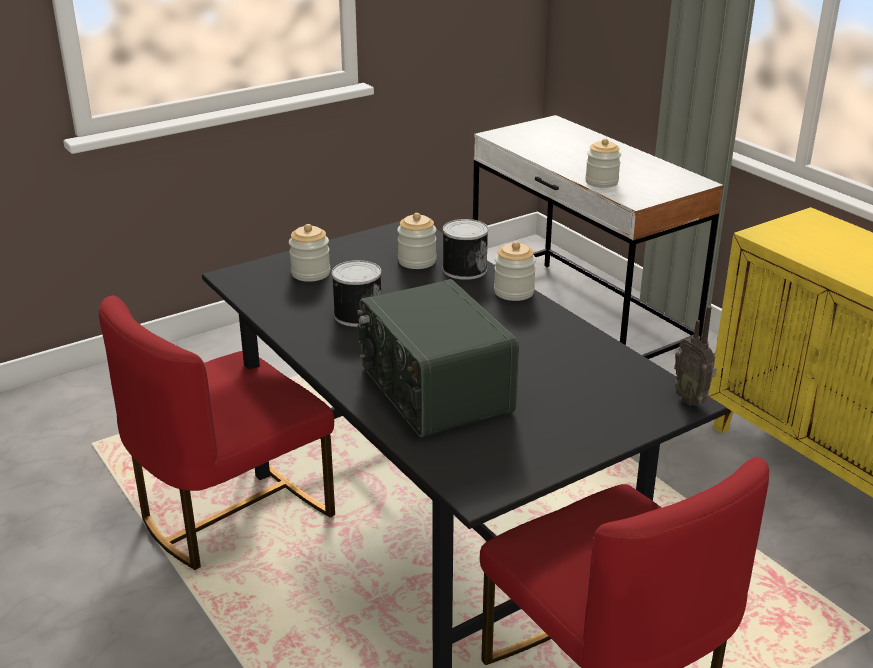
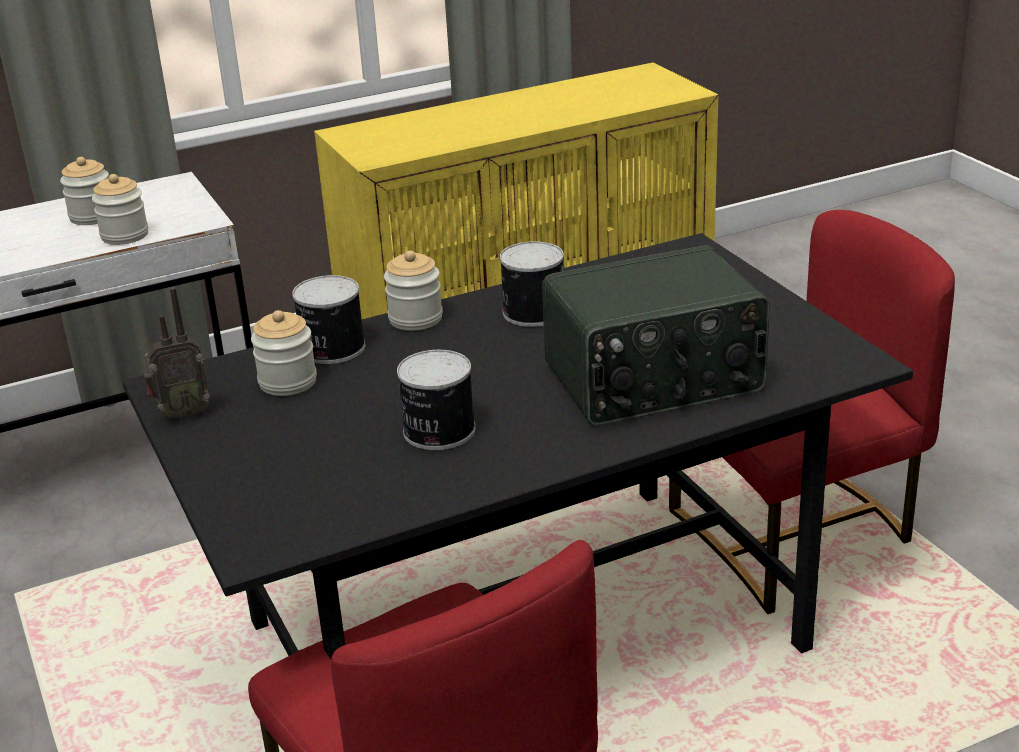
camera: 80 degrees left, 0 degrees up
jar [289,224,330,282] -> jar moved to [60,157,109,225]
radio [674,306,717,406] -> radio moved to [144,287,210,421]
none -> can [500,241,564,327]

